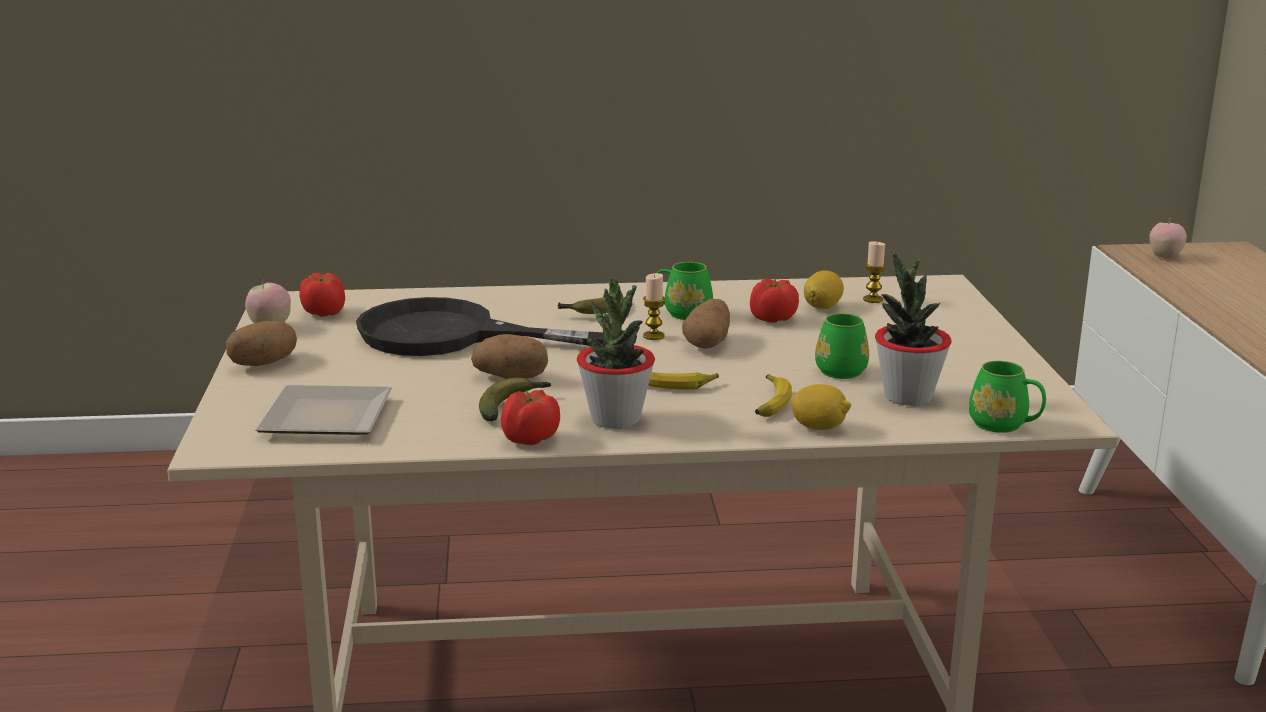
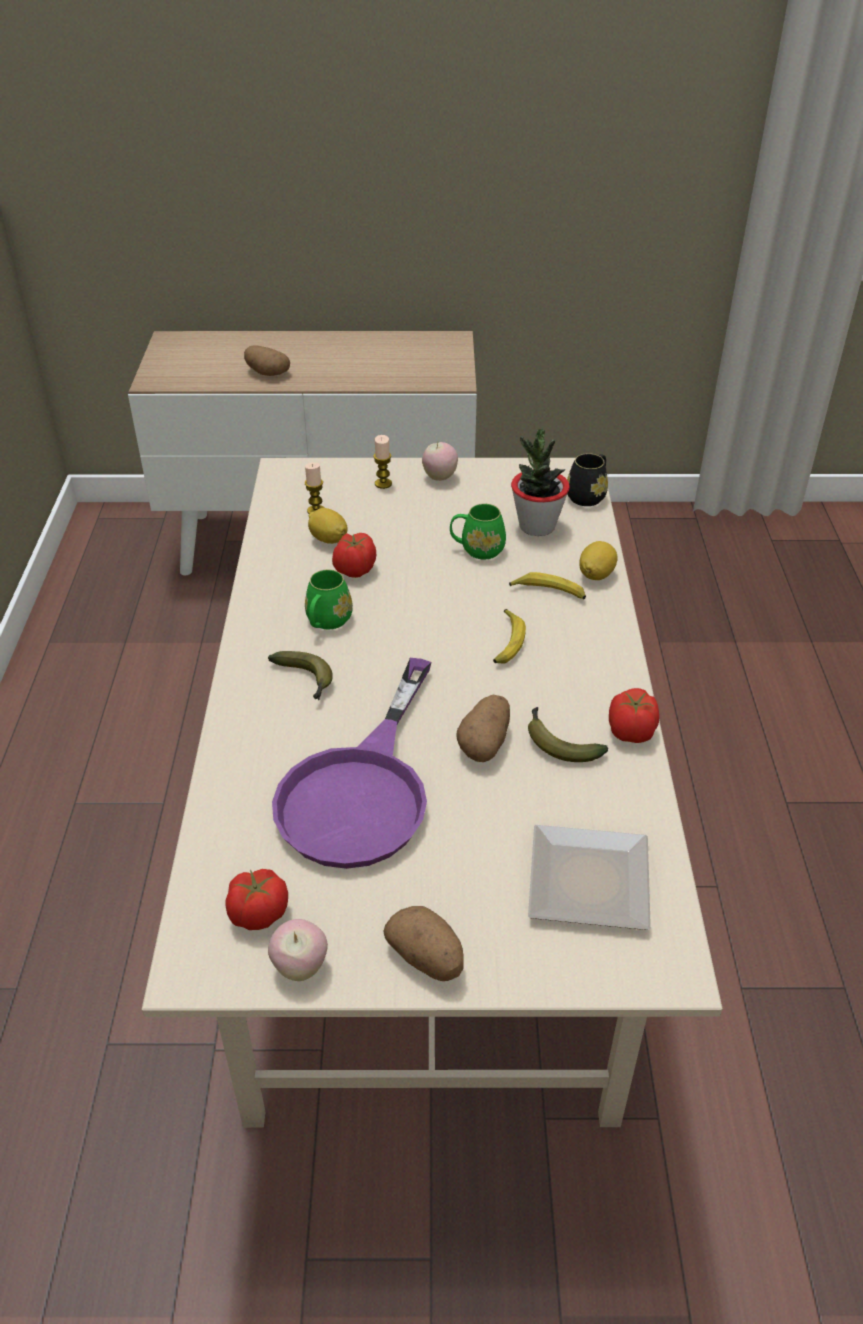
camera: 85 degrees left, 20 degrees up
black frying pan [356,297,604,356] -> purple frying pan [272,658,431,869]
potted plant [577,278,655,429] -> none
candle [643,273,665,340] -> candle moved to [373,435,392,489]
potato [682,299,730,349] -> potato moved to [244,346,290,376]
green mug [969,361,1046,433] -> black mug [567,453,608,506]
apple [1149,219,1187,258] -> apple moved to [422,442,458,481]

